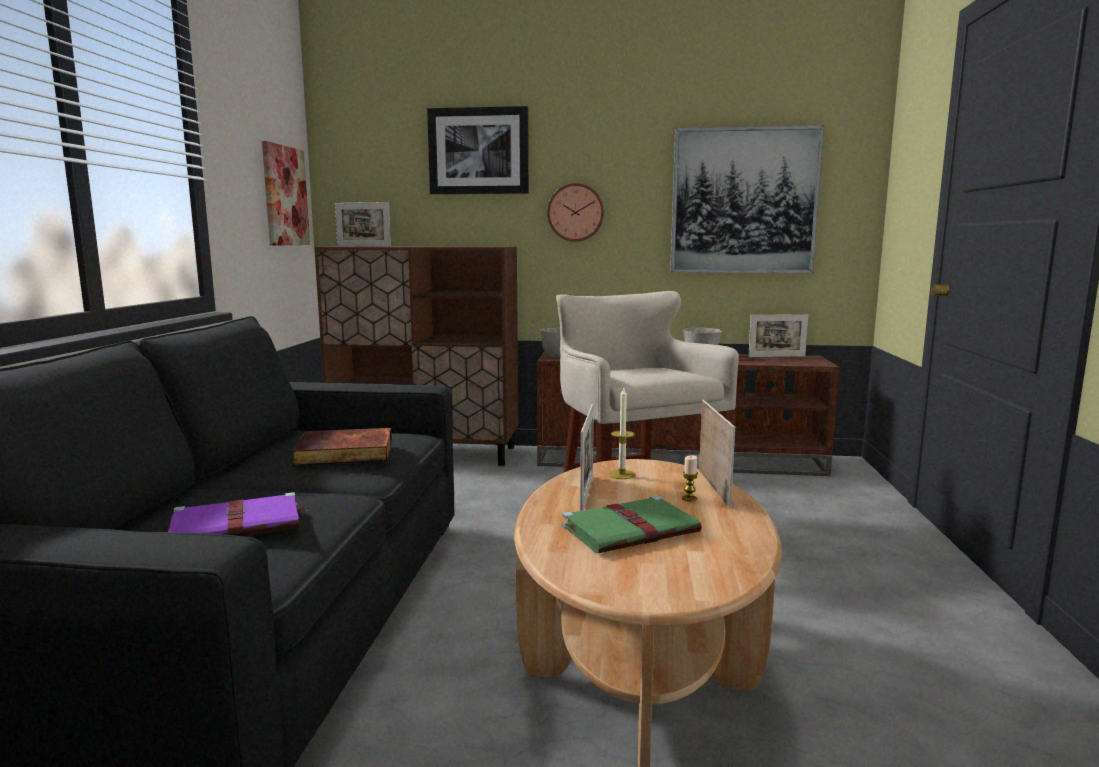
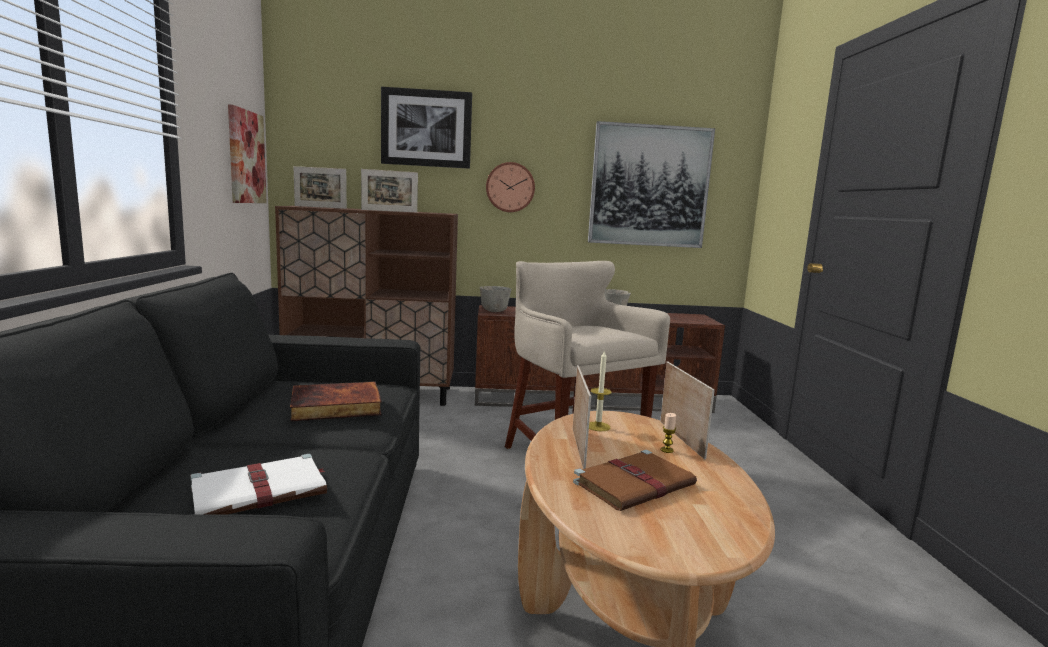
camera: 10 degrees left, 0 degrees up
purple book [168,492,306,537] -> white book [190,454,327,515]
green book [562,495,702,553] -> brown book [573,450,697,511]
picture frame [748,314,808,357] -> picture frame moved to [361,169,418,212]

